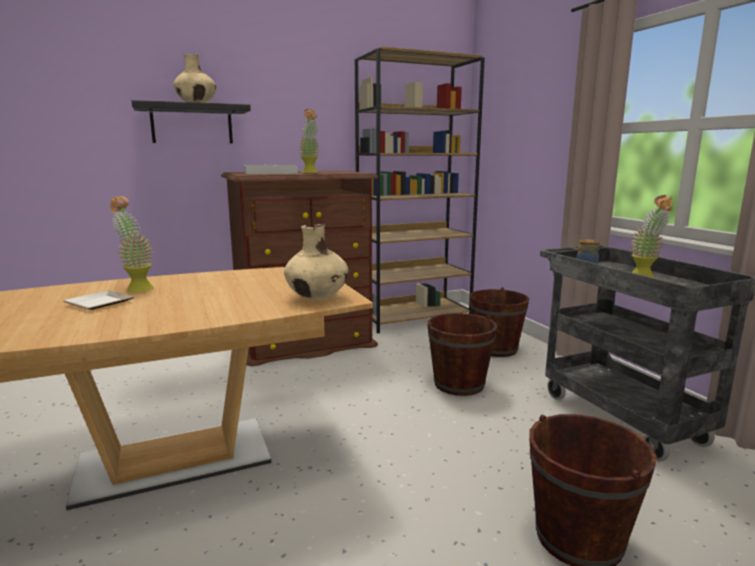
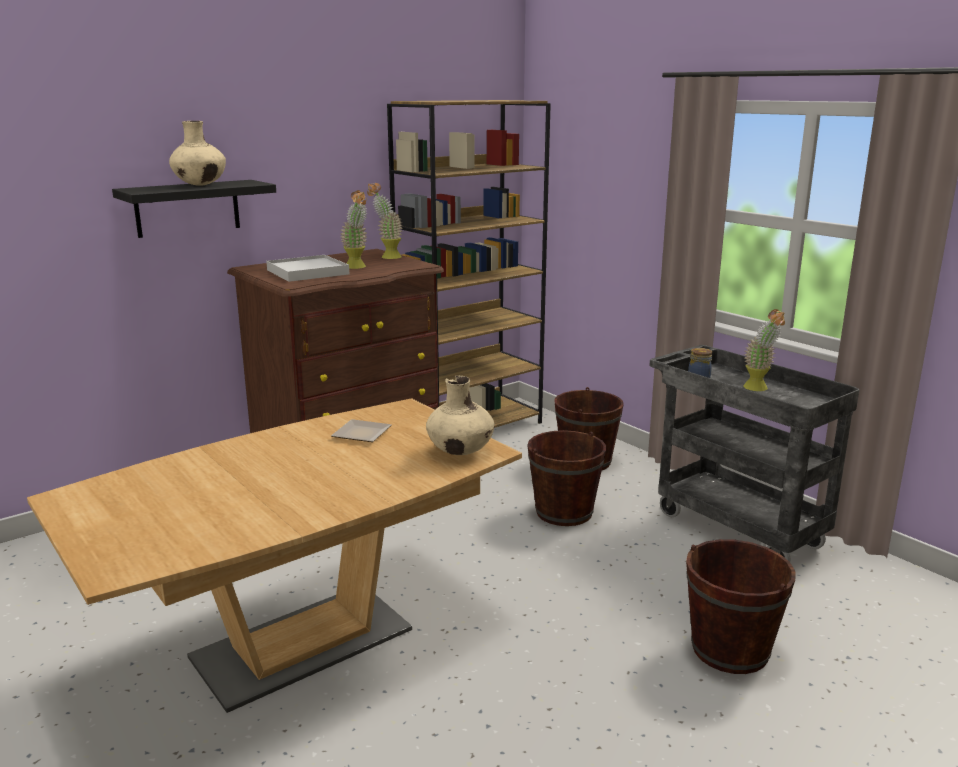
camera: 15 degrees left, 5 degrees up
plate [63,290,134,310] -> plate moved to [331,419,391,442]
potted plant [109,196,154,292] -> potted plant moved to [367,183,403,259]

